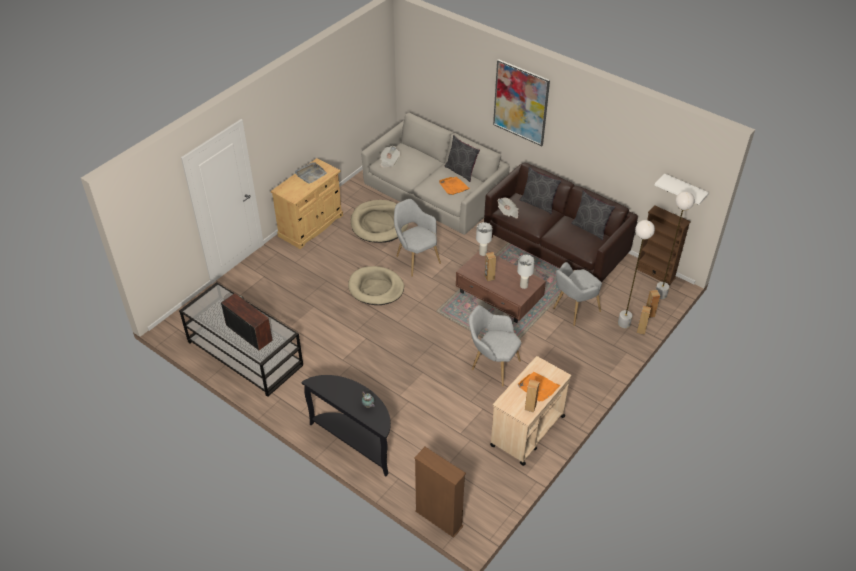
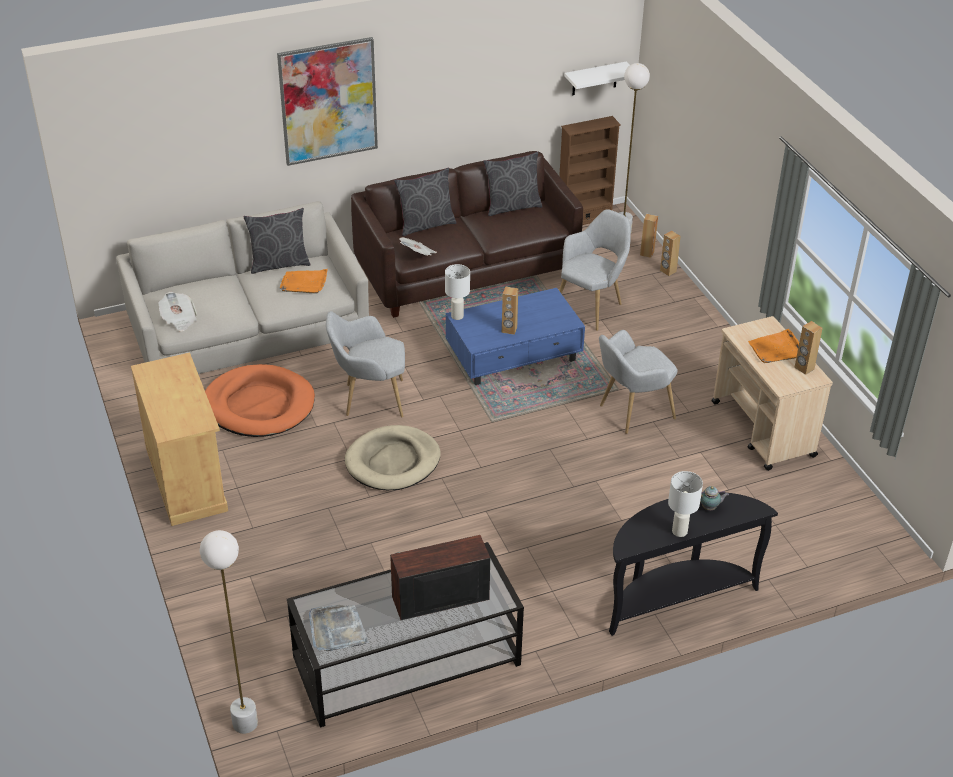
camera: 60 degrees left, 5 degrees down
grey tray [295,162,327,184] -> grey tray moved to [309,605,369,651]
beige dog bed [351,200,408,243] -> orange dog bed [205,364,315,437]
brown bookcase [414,447,466,538] -> none
brown coffee table [456,251,546,323] -> blue coffee table [446,288,585,385]
white table lamp [517,255,535,289] -> white table lamp moved to [668,471,703,537]
grey armchair [553,262,602,326] -> grey armchair turned 135 degrees counterclockwise [559,209,631,331]
white floor lamp [618,220,655,328] -> white floor lamp moved to [200,530,258,734]

